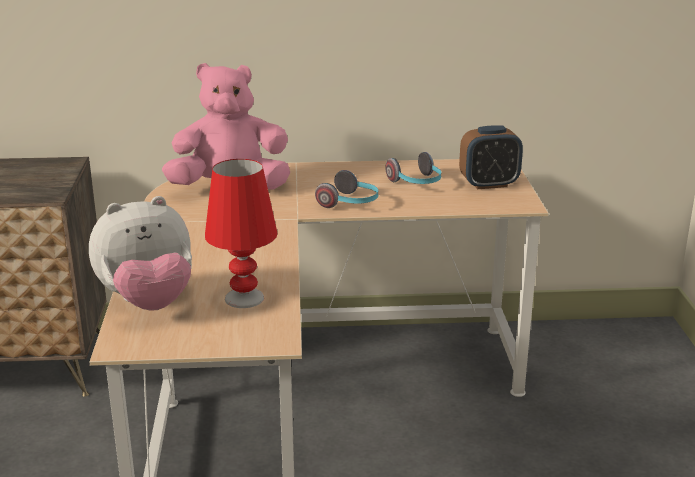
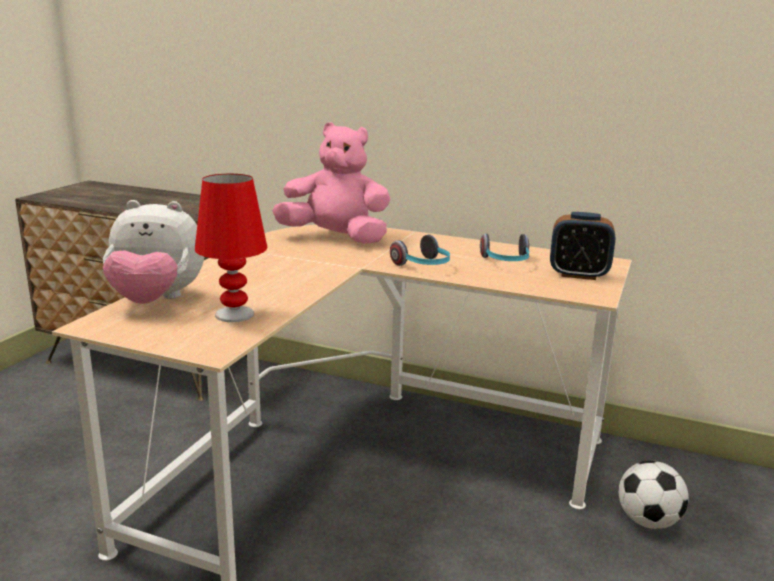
camera: 25 degrees right, 5 degrees down
none -> football [618,461,689,529]

